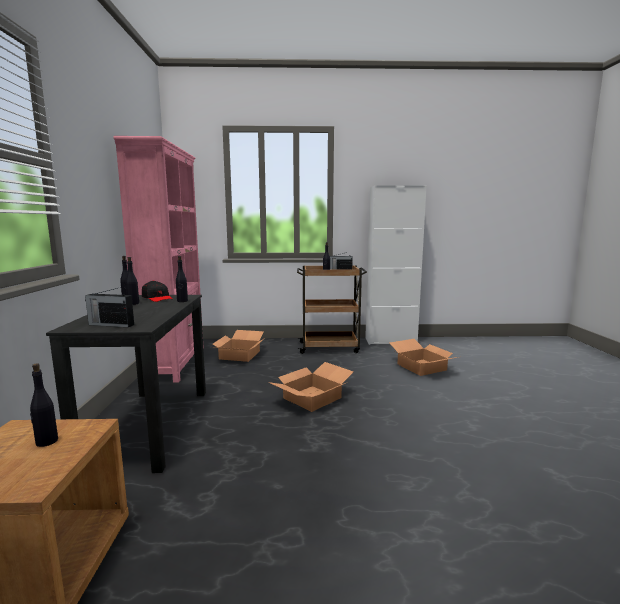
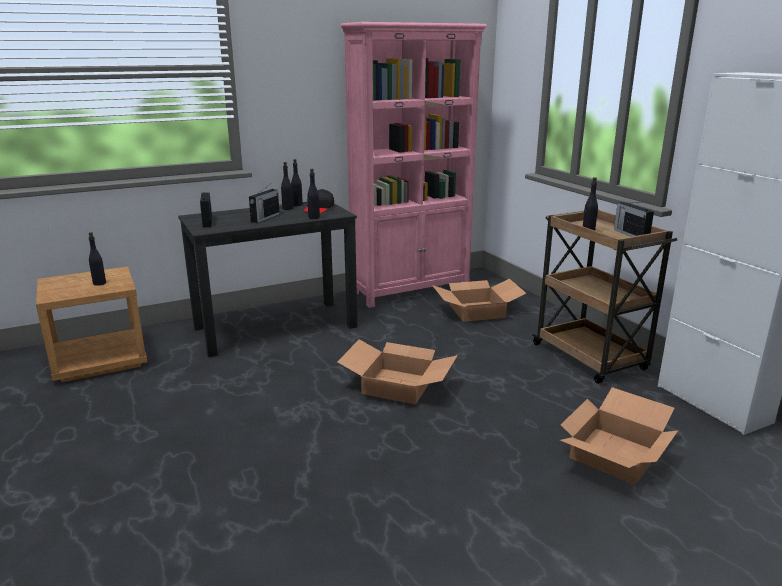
camera: 65 degrees right, 10 degrees up
none -> radio [249,185,280,223]

